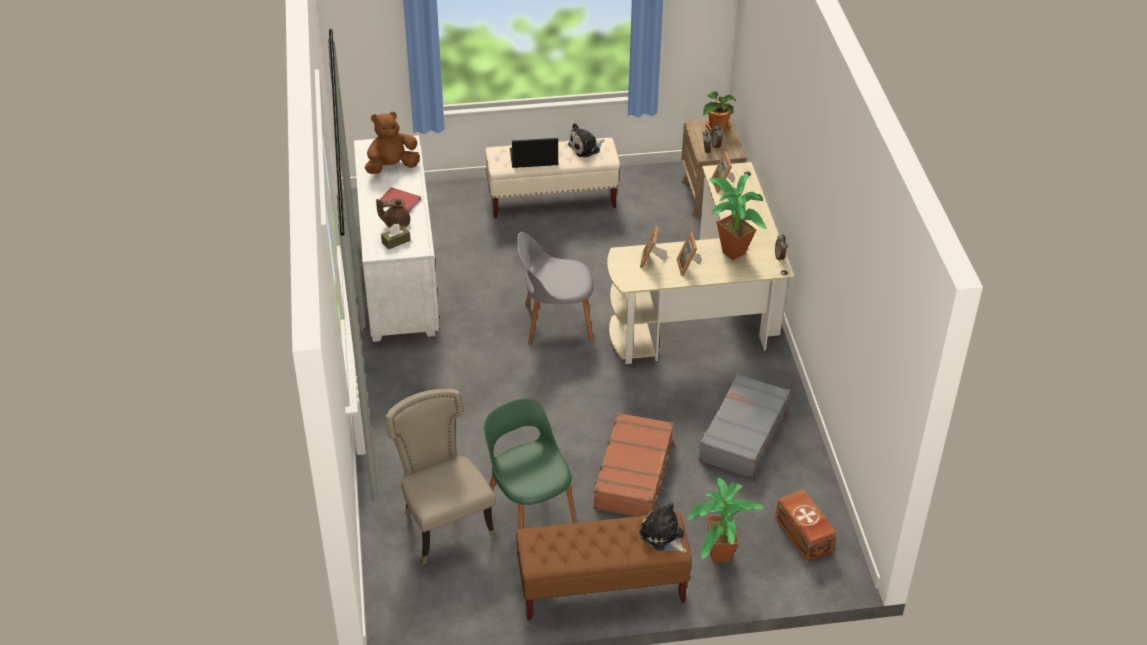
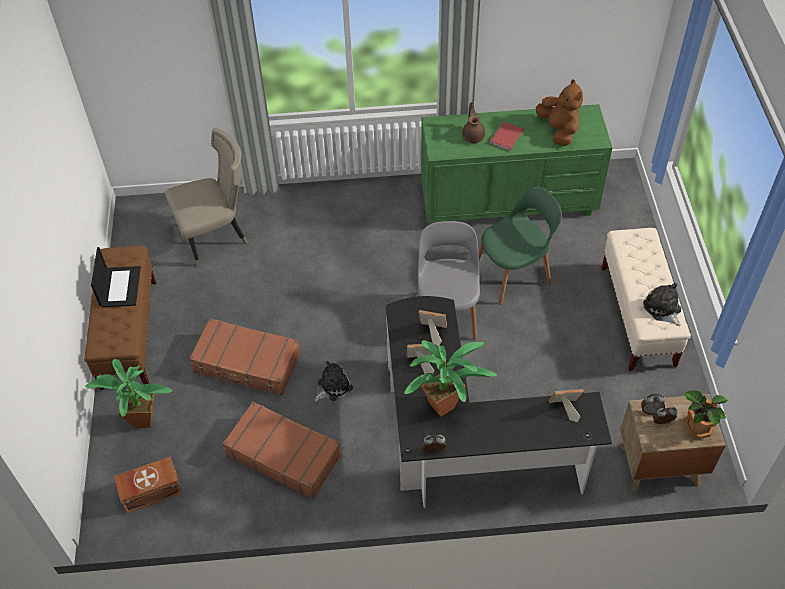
camera: 95 degrees right, 10 degrees up
white dresser [354,135,439,342] -> green dresser [421,104,612,223]
brown tissue box [381,224,411,250] -> none
green chair [484,398,577,529] -> green chair moved to [478,186,562,305]
laptop [510,138,558,168] -> laptop moved to [91,247,141,307]
beige desk [607,162,795,364] -> black desk [386,296,612,508]
plush toy [639,502,687,553] -> plush toy moved to [314,361,353,402]
grey suitcase [698,374,790,478] -> brown suitcase [222,401,341,500]

